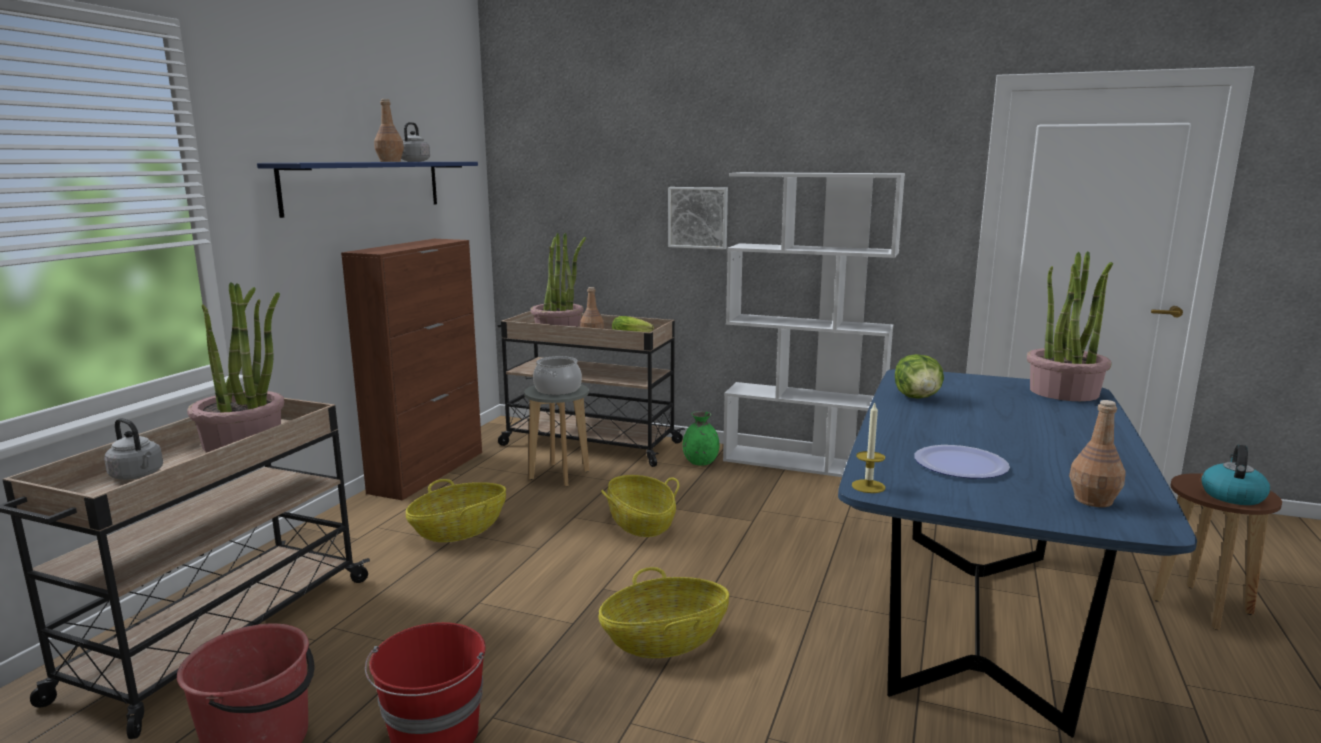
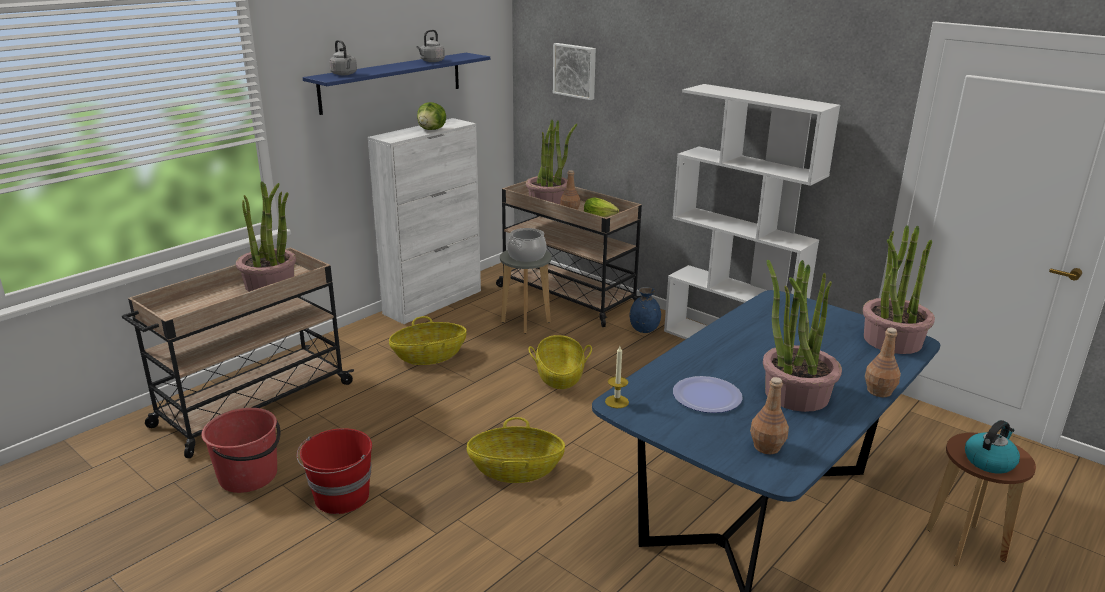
camera: 20 degrees right, 10 degrees up
grey kettle [104,418,163,480] -> grey kettle moved to [329,40,357,75]
brown cabinet [341,239,482,500] -> white cabinet [368,118,481,324]
brown bottle [374,99,404,162] -> brown bottle moved to [865,328,901,397]
picture [668,187,728,249] -> picture moved to [553,43,596,100]
green vase [683,411,719,466] -> blue vase [630,287,661,333]
lettuce [895,354,944,399] -> lettuce moved to [417,102,446,130]
none -> potted plant [763,260,842,412]

